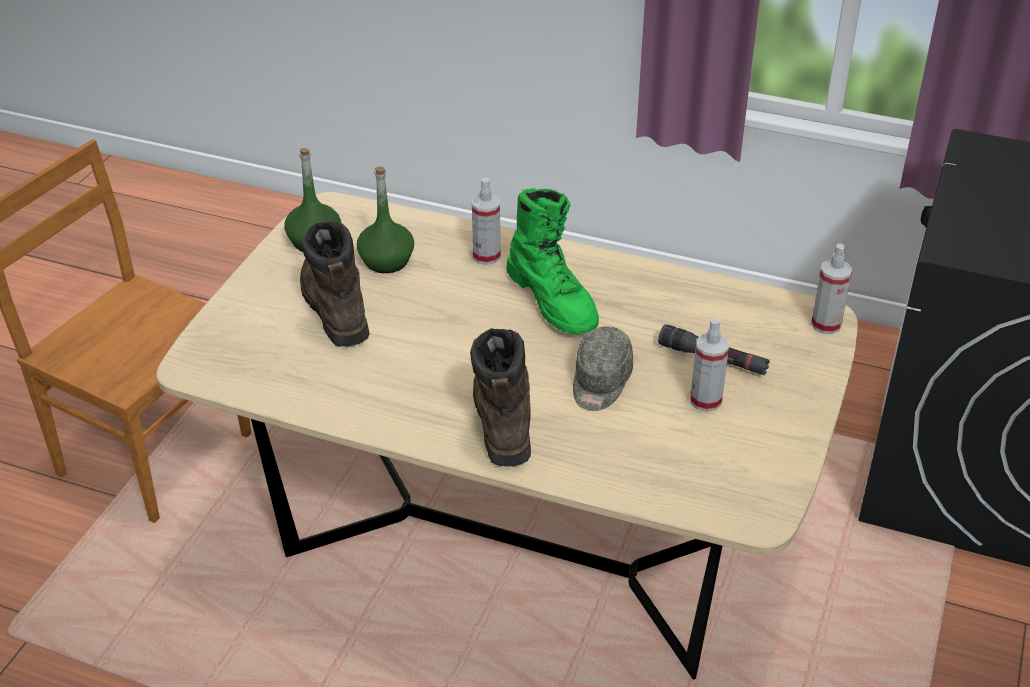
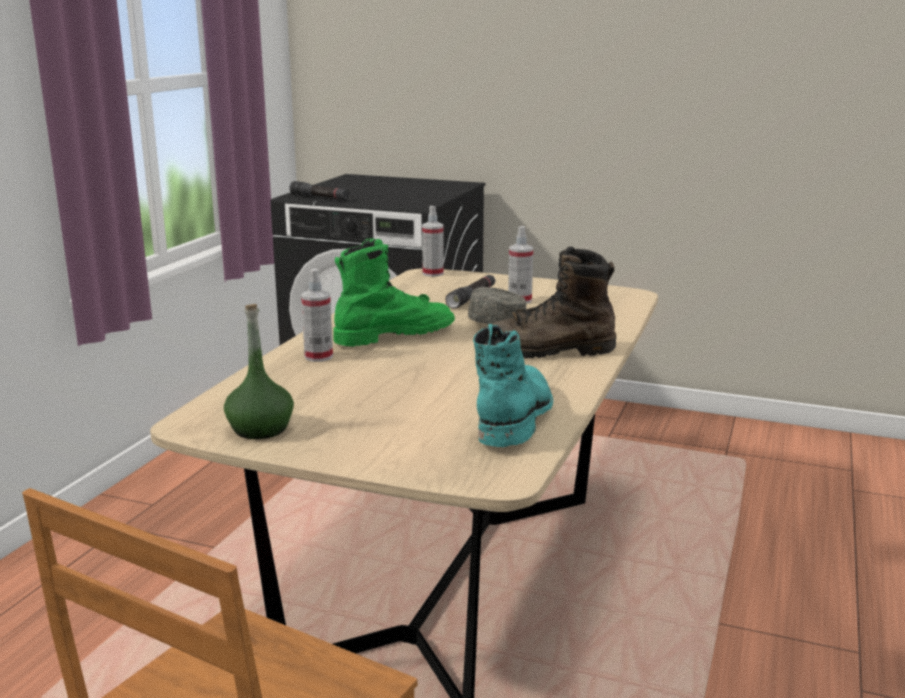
camera: 90 degrees left, 20 degrees down
brown boot [300,221,370,347] -> none
green bottle [357,166,414,273] -> none
none -> black flashlight [289,181,349,200]
none -> turquoise boot [473,324,553,447]

